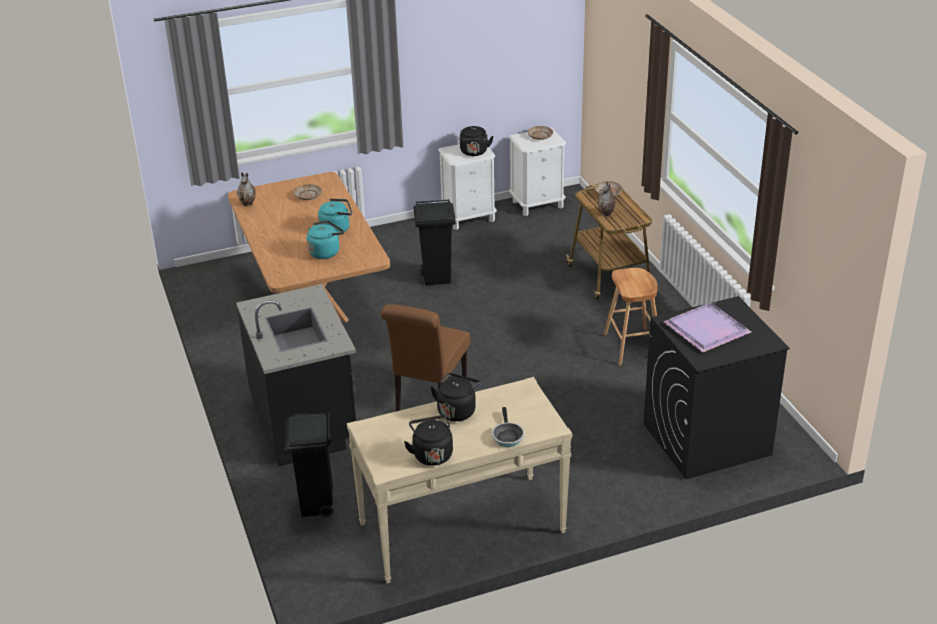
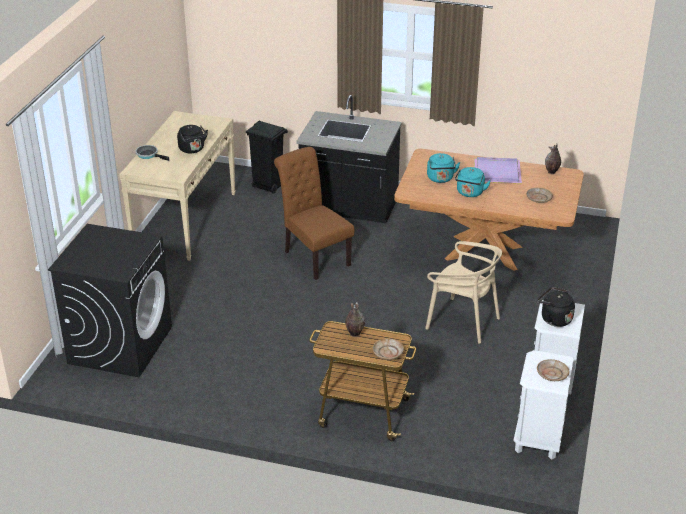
camera: 125 degrees right, 0 degrees up
black kettle [404,415,453,466] -> none
black trash can [413,200,456,285] -> beige chair [425,241,502,344]
brown stool [604,268,658,365] -> none
purple tray [664,302,751,352] -> purple tray moved to [474,157,522,183]

